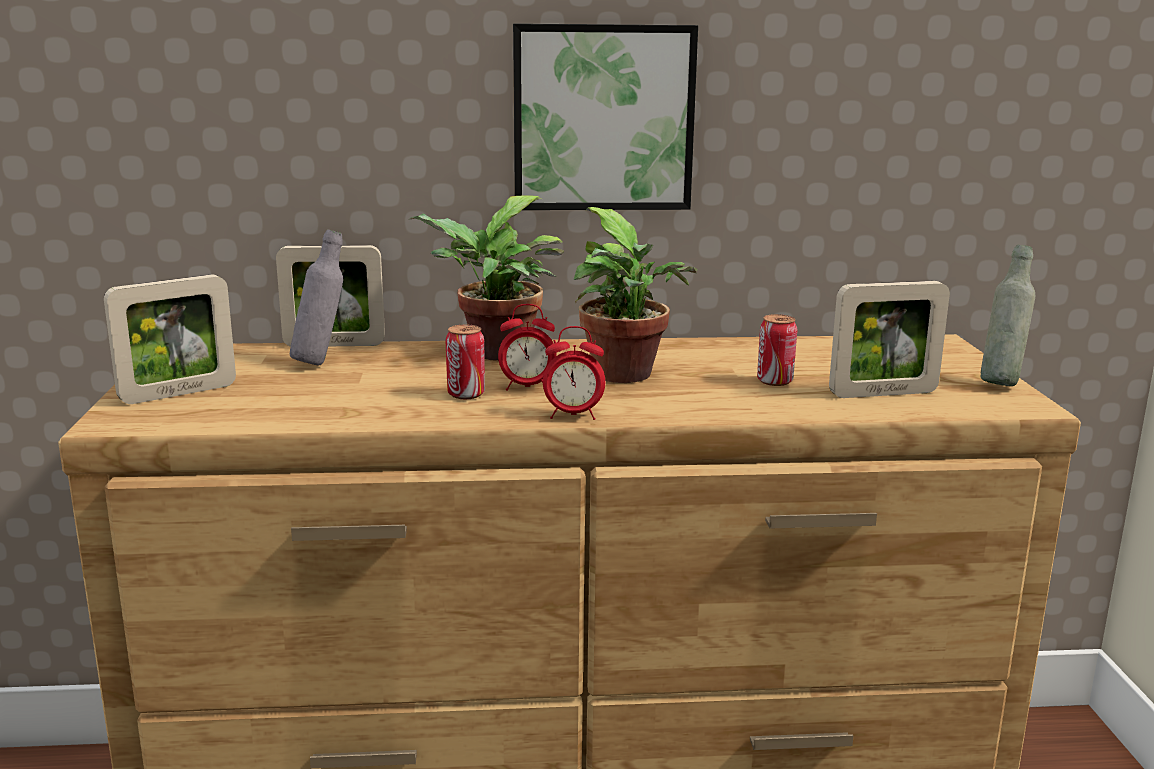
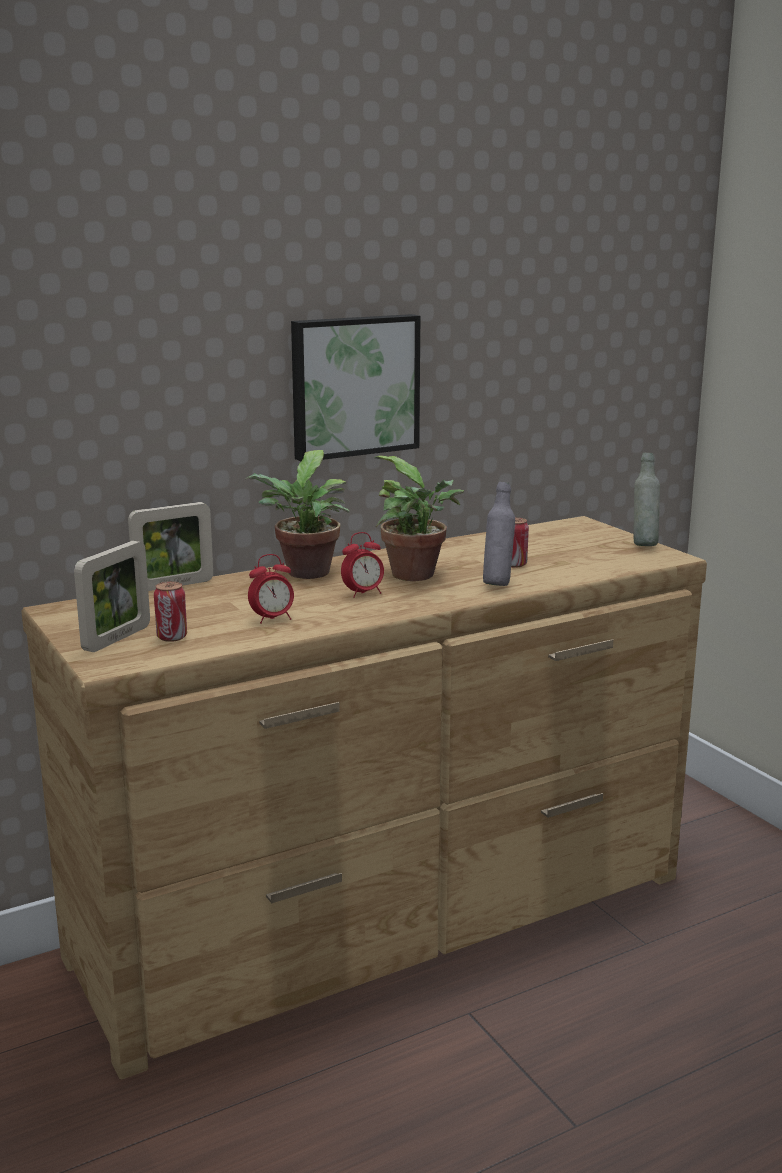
camera: 25 degrees left, 0 degrees up
grey bottle [290,229,343,366] -> grey bottle moved to [483,482,515,586]
can [445,325,485,399] -> can moved to [154,581,187,642]
alarm clock [543,326,605,420] -> alarm clock moved to [248,554,294,624]
picture frame [829,281,950,398] -> none

